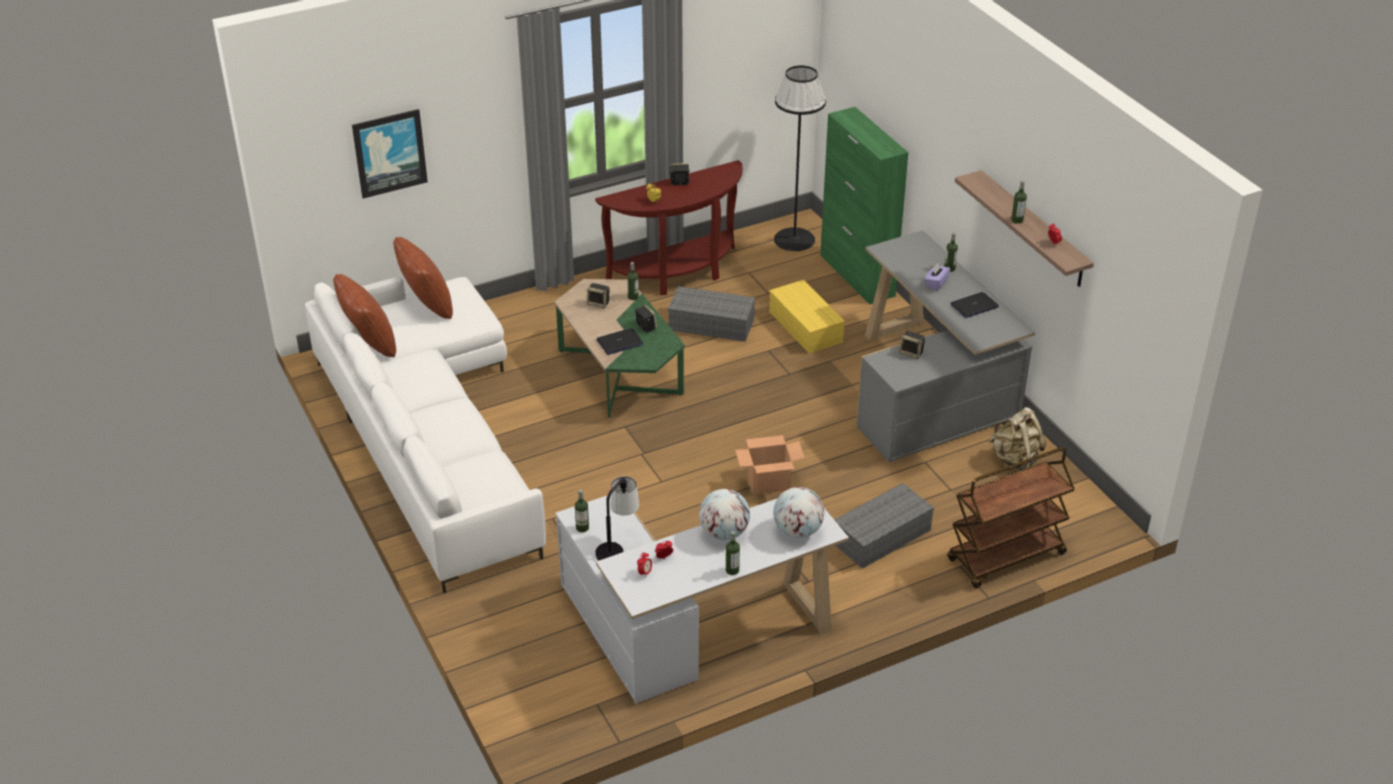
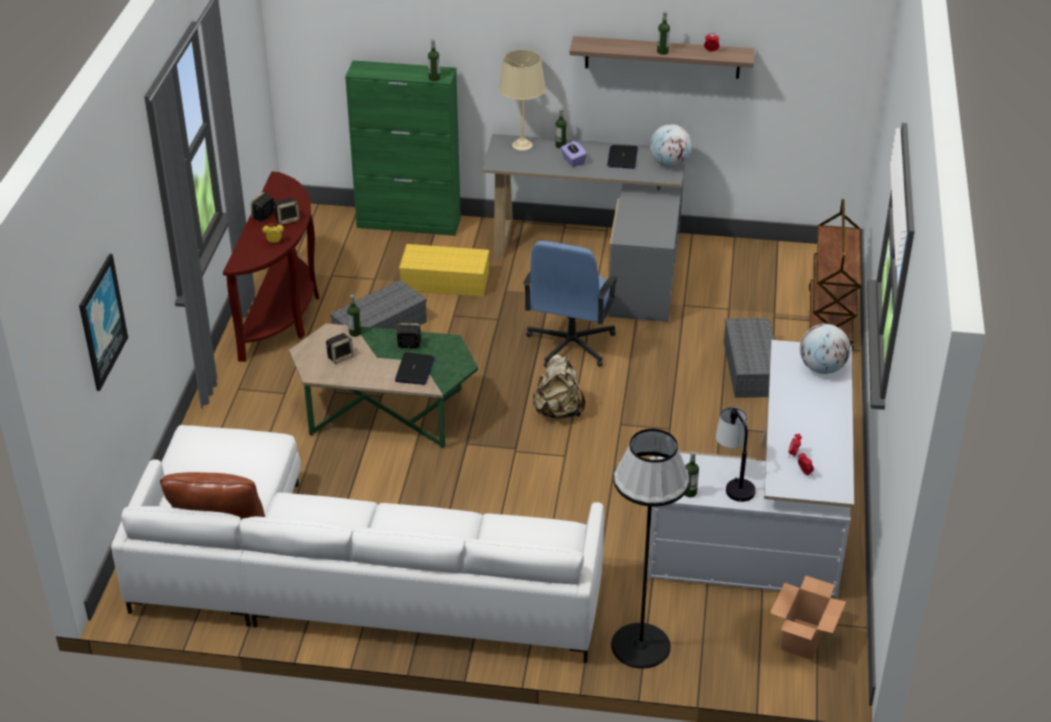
camera: 55 degrees left, 0 degrees up
brown pillow [393,237,453,319] -> none
globe [699,489,750,540] -> globe moved to [649,124,692,167]
bottle [726,531,740,575] -> bottle moved to [428,40,440,82]
cardboard box [735,435,805,495] -> cardboard box moved to [770,575,846,660]
black floor lamp [774,65,826,251] -> black floor lamp moved to [611,429,690,669]
speaker [899,331,926,359] -> speaker moved to [274,197,300,225]
beige backpack [988,407,1046,471] -> beige backpack moved to [532,354,585,419]
none -> beige table lamp [499,50,546,151]
none -> blue office chair [523,241,618,368]

